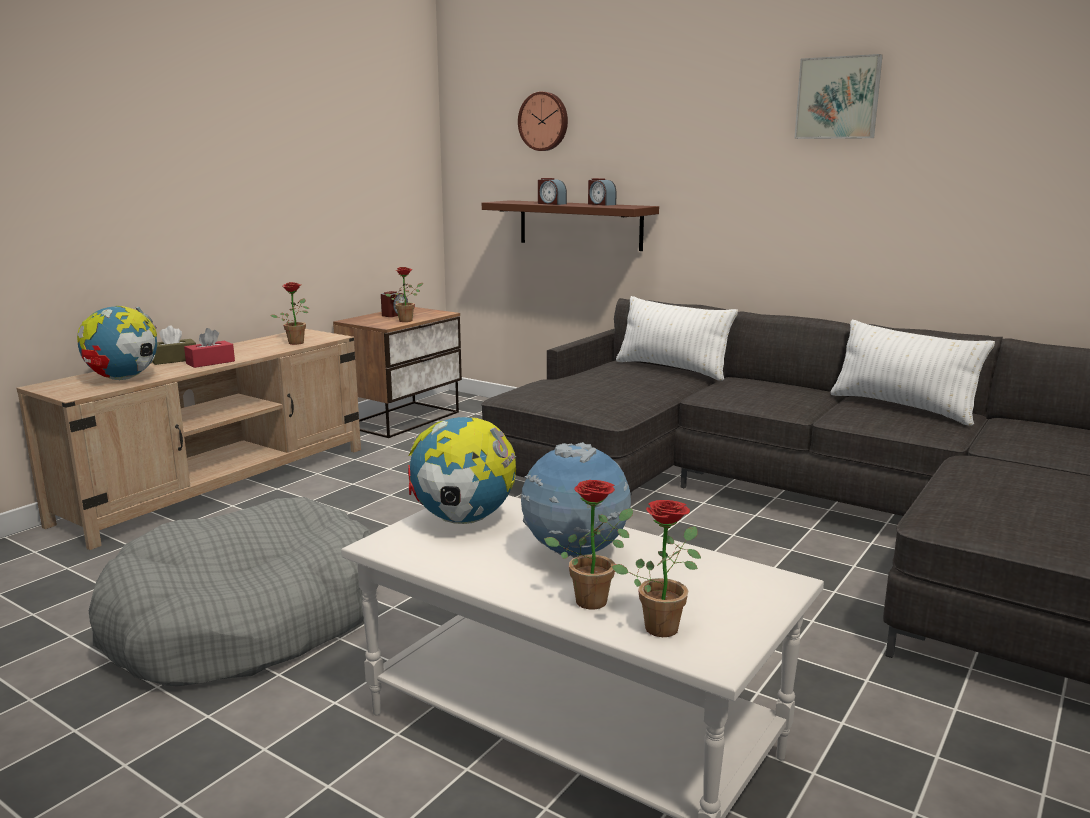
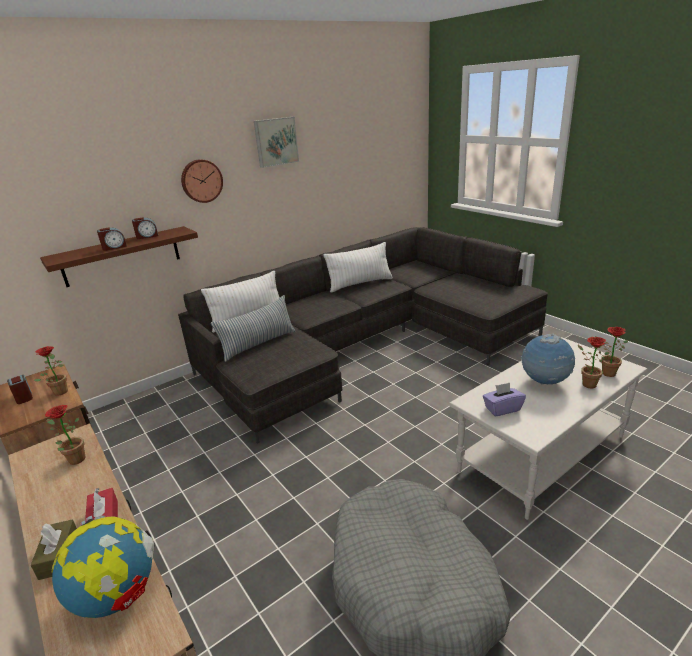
camera: 70 degrees left, 10 degrees up
globe [408,417,516,524] -> purple tissue box [483,383,526,417]
wall clock [518,92,568,151] -> wall clock moved to [181,159,223,203]
none -> pillow [211,295,295,362]

